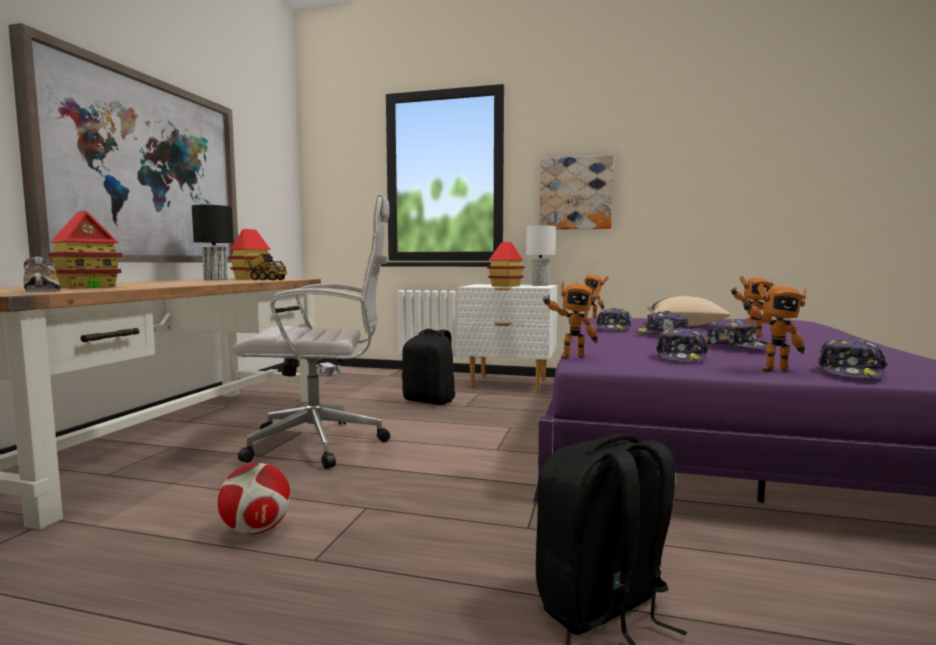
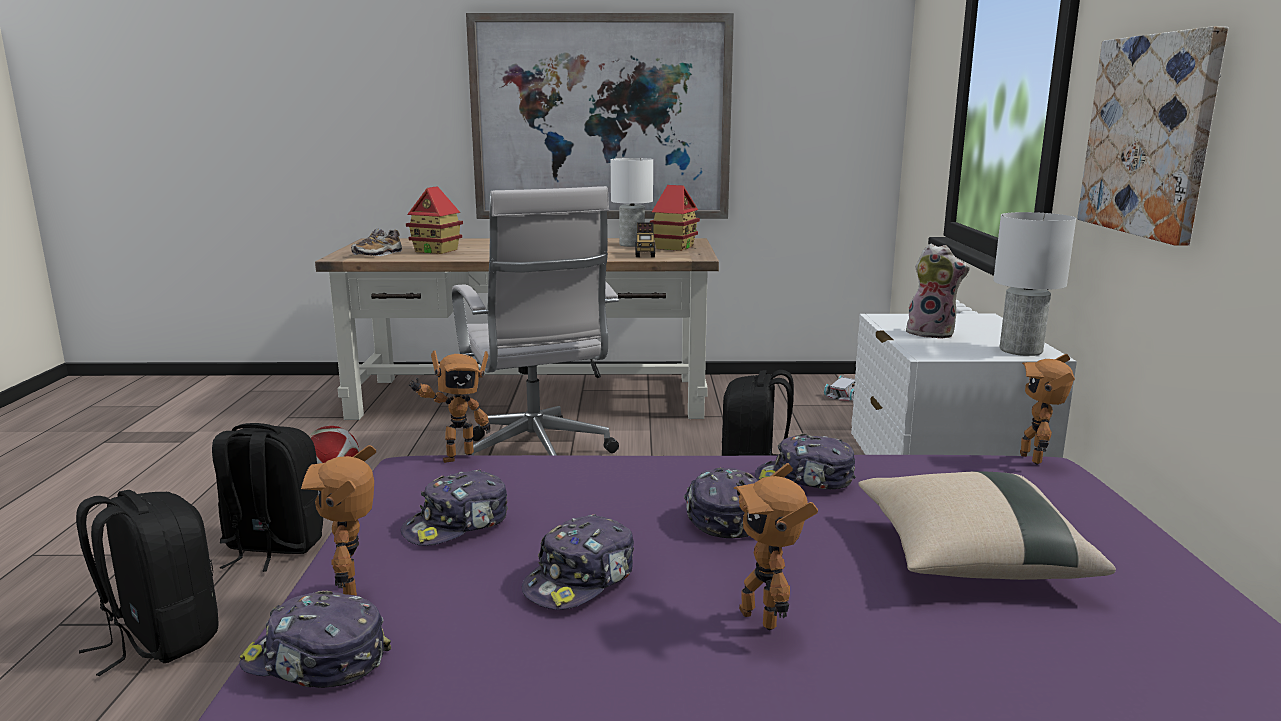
camera: 75 degrees right, 10 degrees up
black table lamp [192,205,234,280] -> white table lamp [611,158,653,247]
toy house [487,242,525,287] -> plush toy [904,244,970,339]
toy robot [542,281,601,359] -> toy robot turned 105 degrees counterclockwise [409,350,490,463]
cap [656,327,709,362] -> cap turned 45 degrees counterclockwise [401,470,508,546]
none -> black backpack [212,423,323,572]

